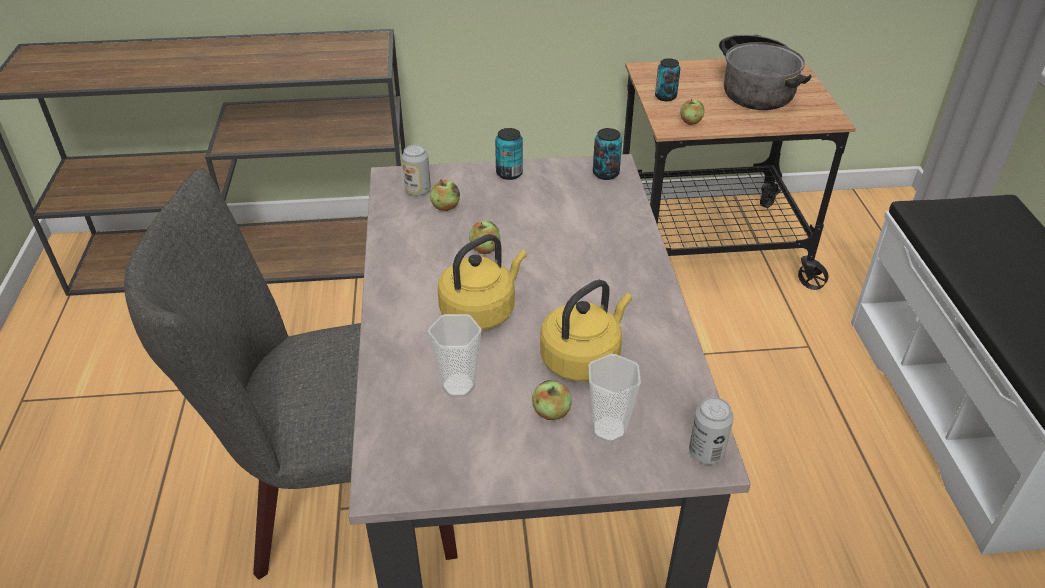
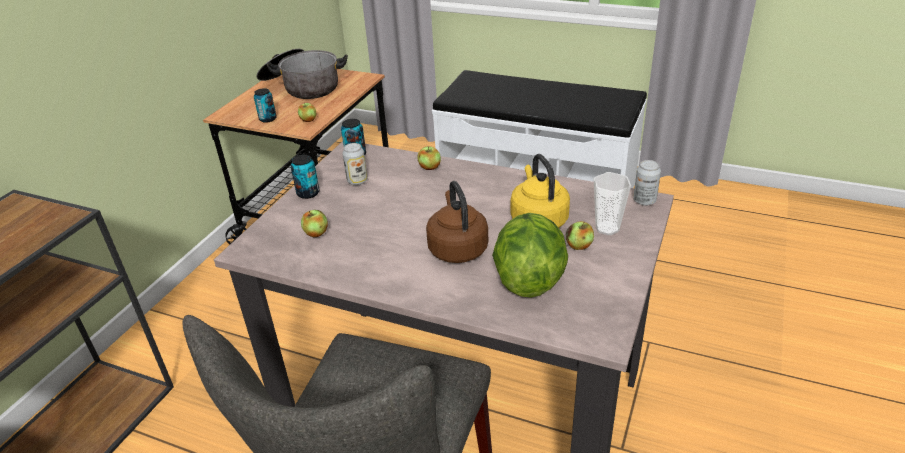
camera: 60 degrees left, 5 degrees down
can [402,144,431,196] -> can moved to [342,143,368,185]
cup [428,314,481,397] -> lettuce [492,213,568,298]
yellow kettle [437,234,527,330] -> brown kettle [426,181,488,263]
apple [469,221,500,254] -> apple moved to [417,146,441,170]

